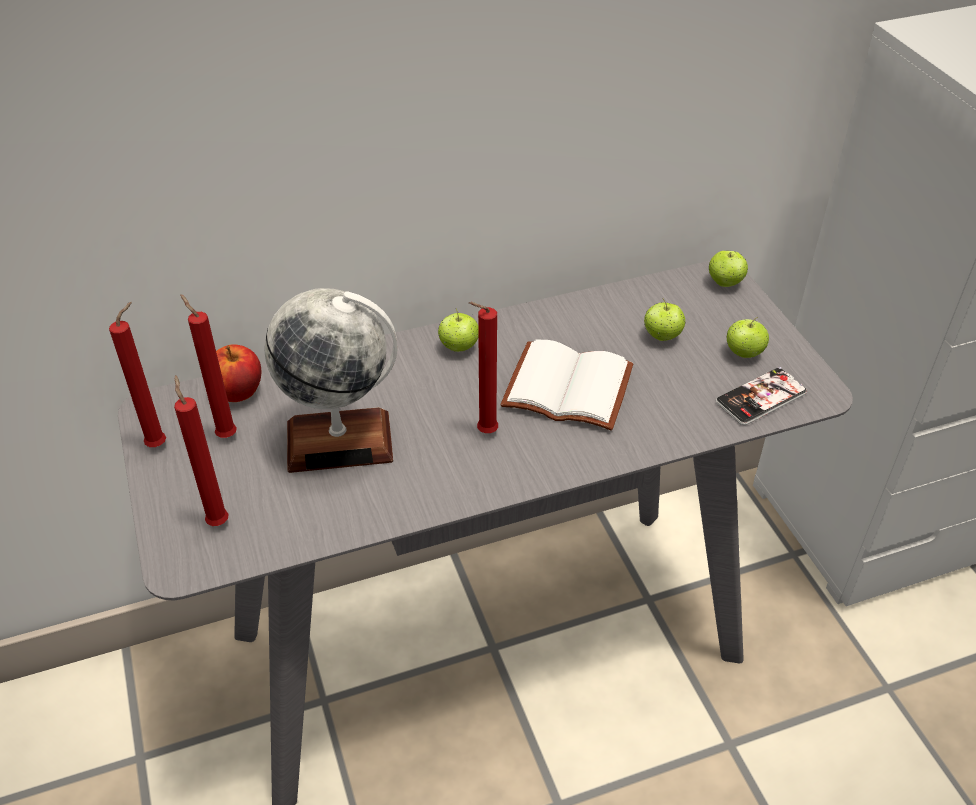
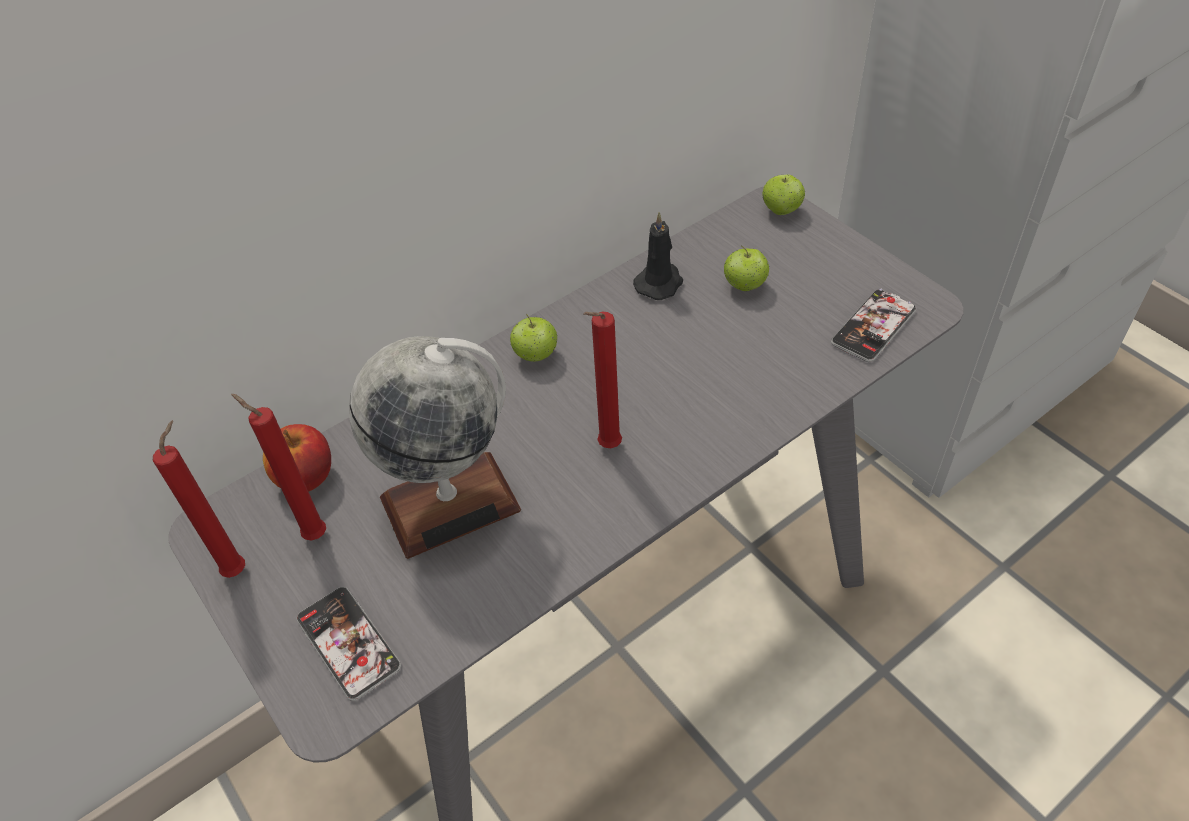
camera: 15 degrees left, 5 degrees up
red candle [174,375,229,526] -> phone [297,587,401,701]
white book [500,340,633,431] -> none
apple [726,317,769,358] -> none
none -> black candle [633,212,684,300]

